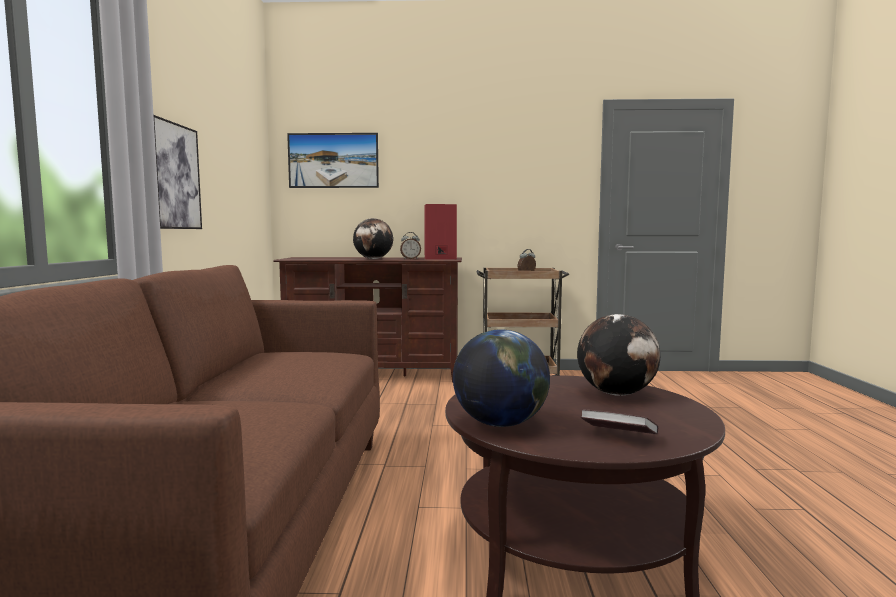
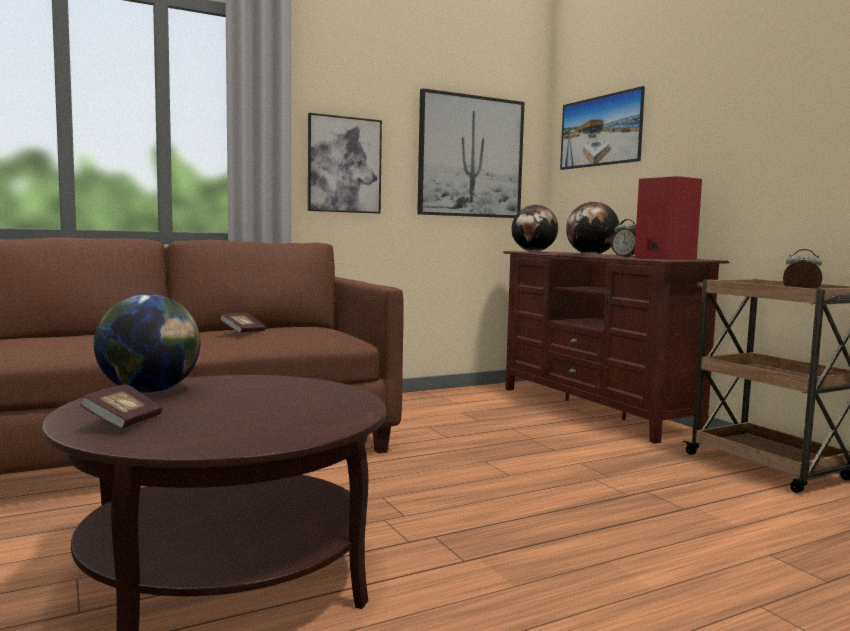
camera: 60 degrees right, 0 degrees up
globe [577,314,660,396] -> globe moved to [511,205,558,252]
none -> book [220,313,266,333]
none -> picture [417,88,524,218]

